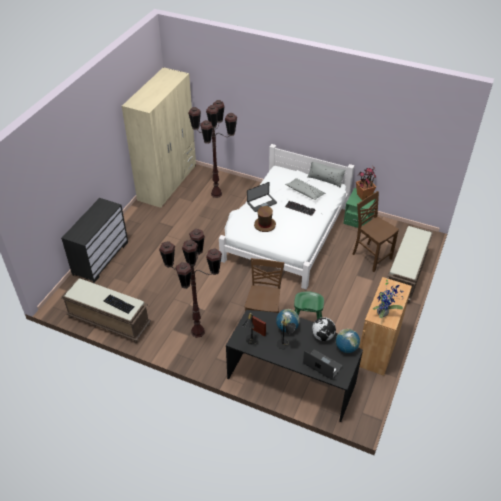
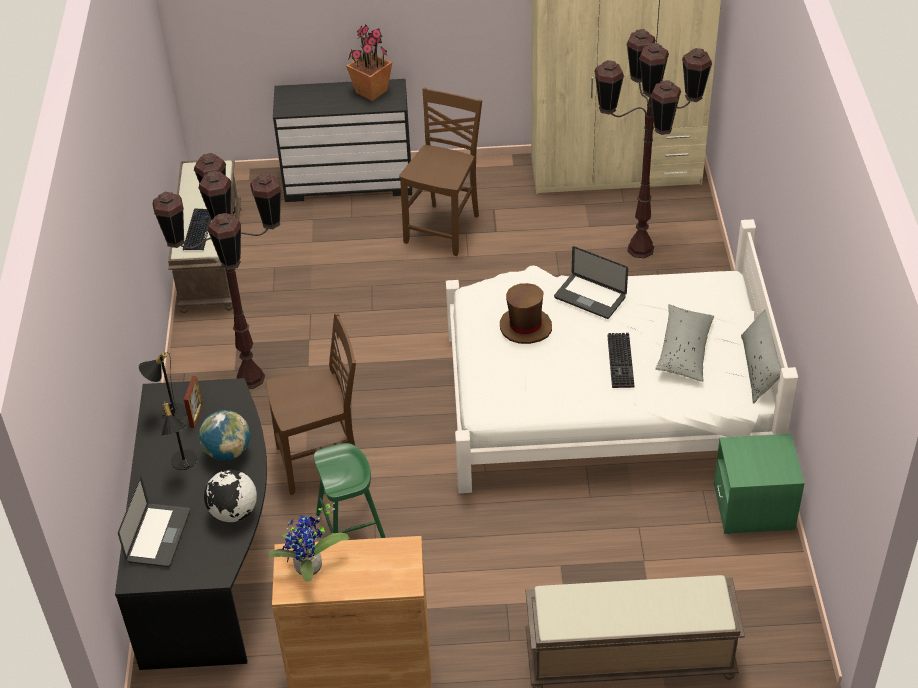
camera: 65 degrees right, 0 degrees up
globe [336,329,360,353] -> none
brown chair [353,191,399,272] -> brown chair moved to [399,88,482,256]
potted plant [356,167,376,200] -> potted plant moved to [346,25,392,101]

